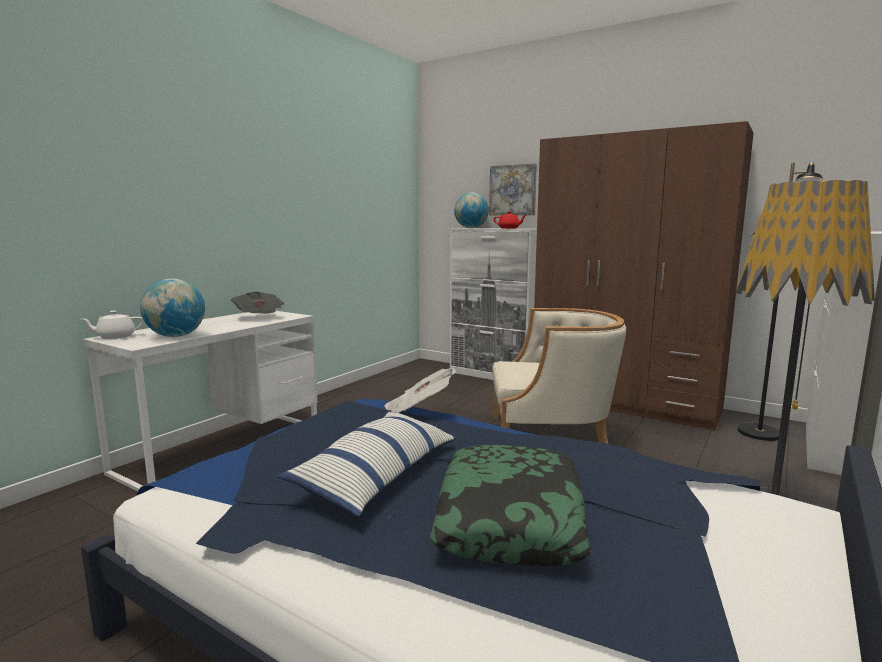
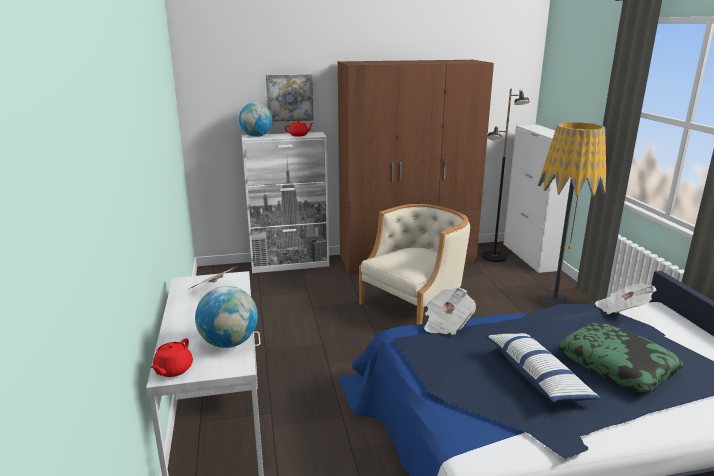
camera: 45 degrees left, 10 degrees up
white teapot [81,311,144,339] -> red teapot [151,338,193,377]
none -> newspaper [595,283,657,314]

